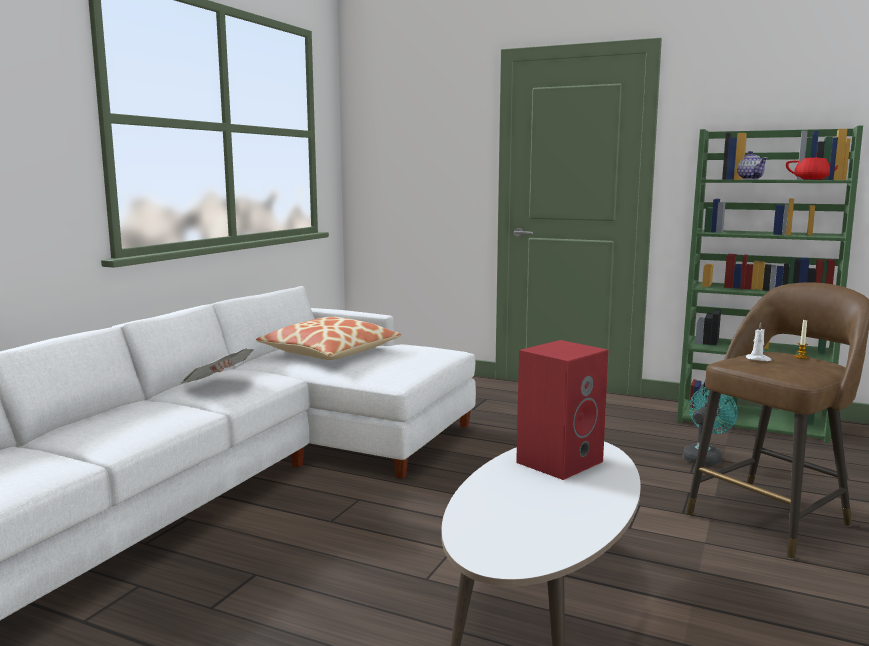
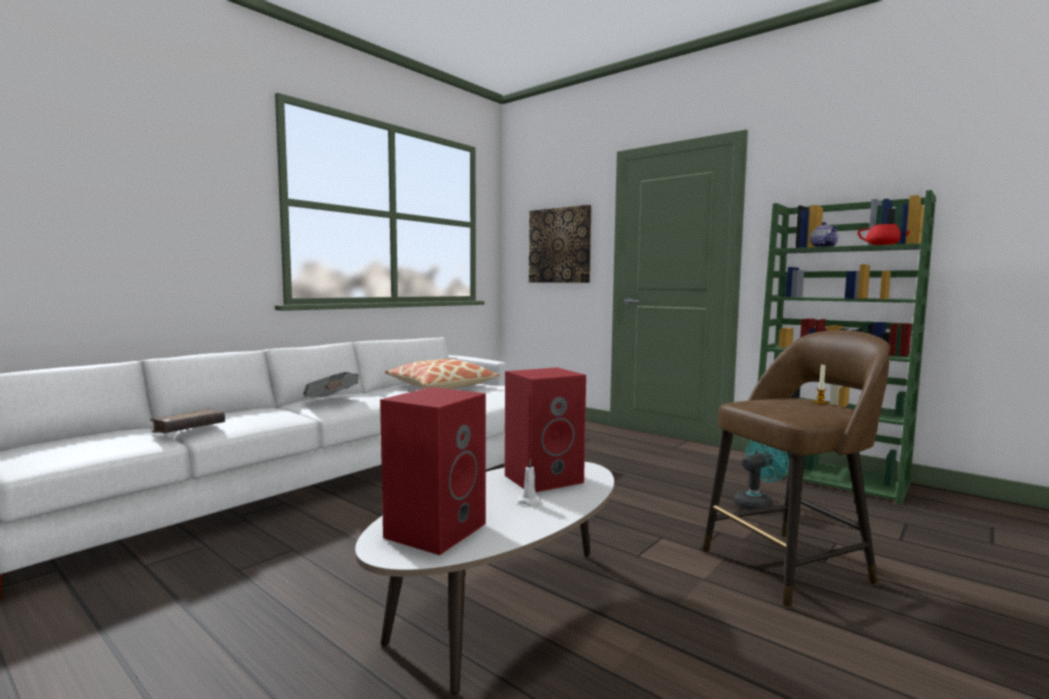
camera: 15 degrees right, 5 degrees down
white candle [746,322,771,361] -> white candle moved to [517,460,543,506]
none -> brown book [150,409,225,433]
none -> red speaker [380,387,486,555]
none -> picture [529,205,592,283]

